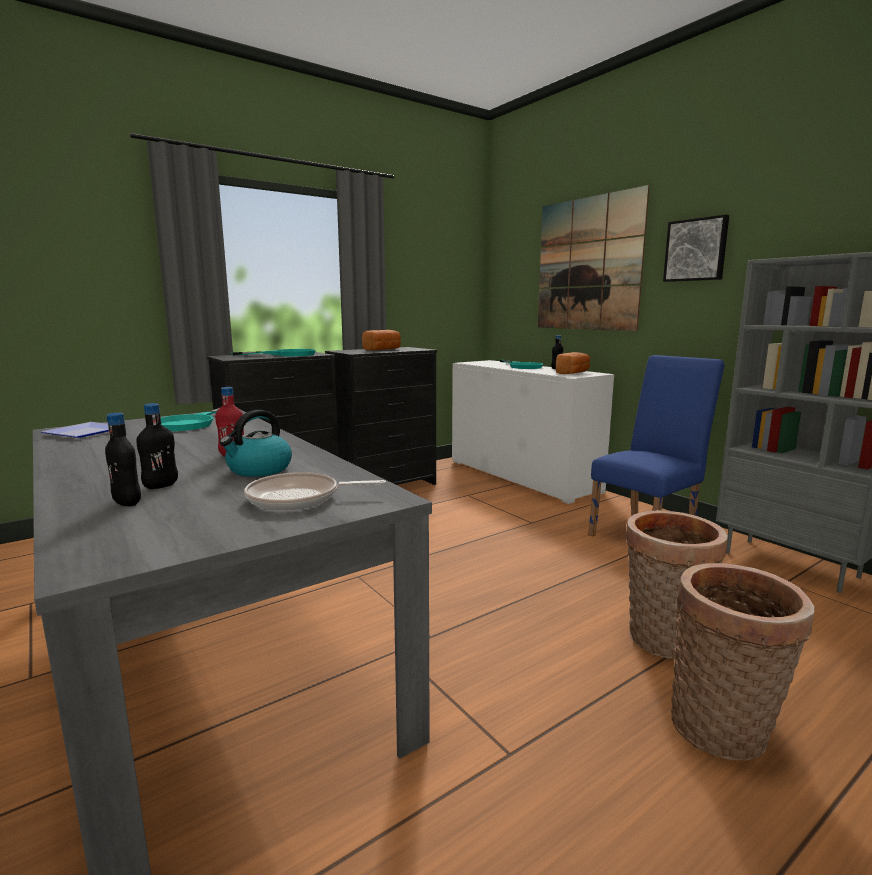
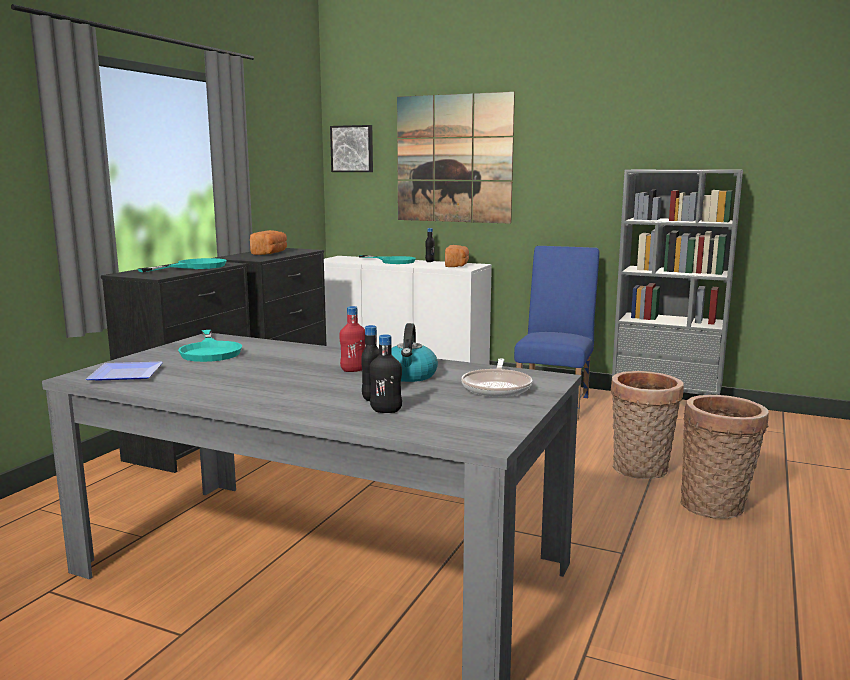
camera: 30 degrees left, 0 degrees up
frying pan [244,472,386,510] -> frying pan turned 45 degrees counterclockwise [461,358,532,397]
picture [663,214,729,282] -> picture moved to [330,125,373,172]

